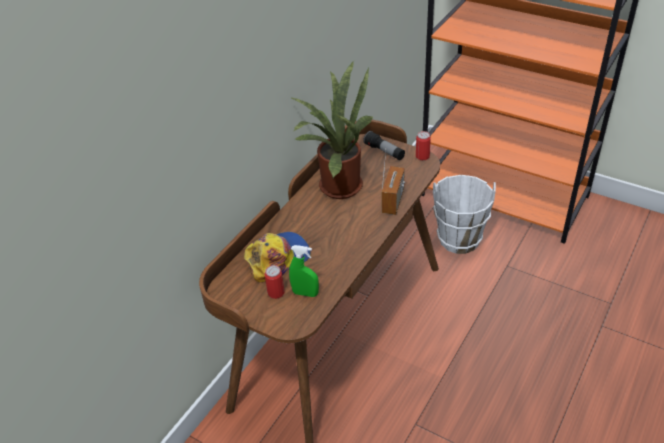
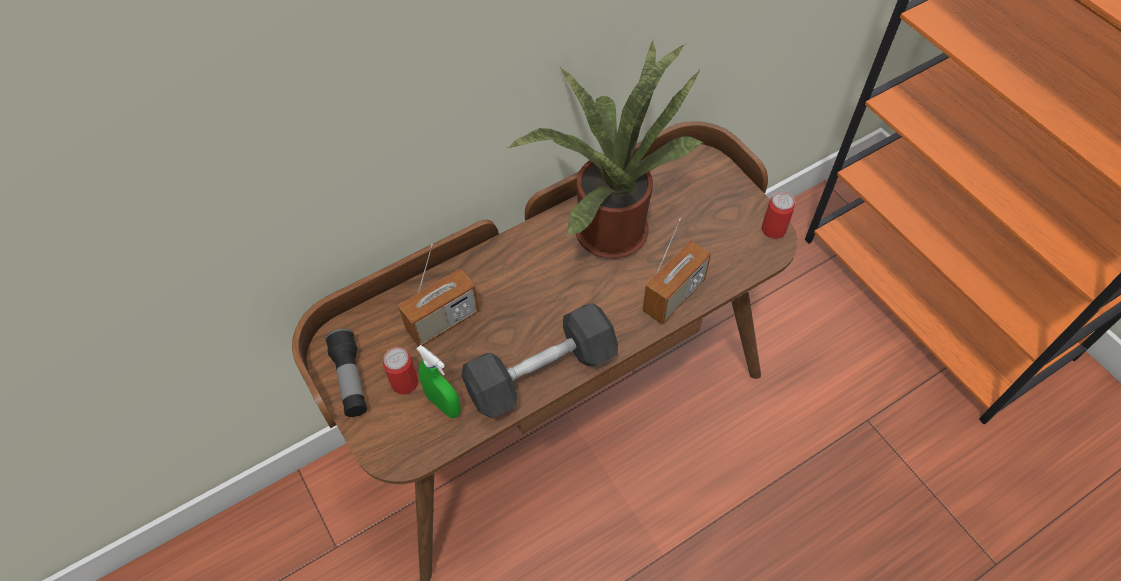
camera: 25 degrees right, 15 degrees up
cap [244,232,311,282] -> radio [398,244,479,347]
flashlight [363,131,405,160] -> flashlight moved to [325,328,367,417]
white bucket [433,175,496,254] -> none
none -> grey dumbbell [462,303,618,418]

